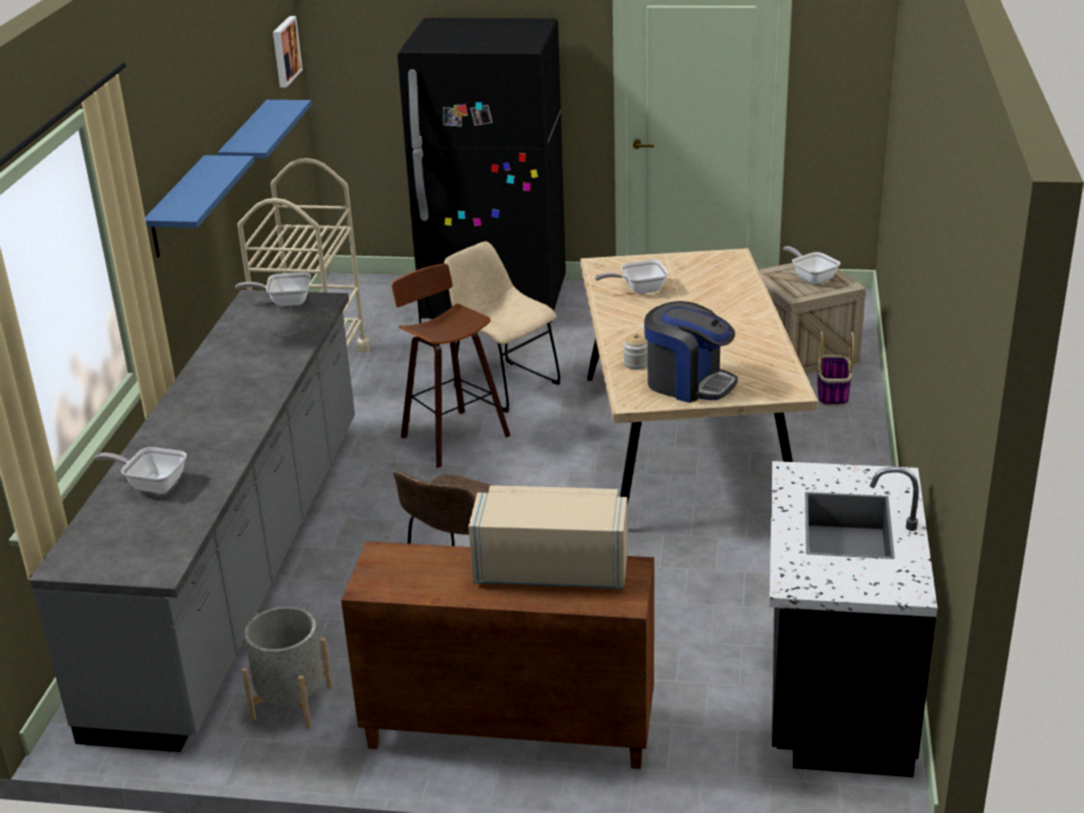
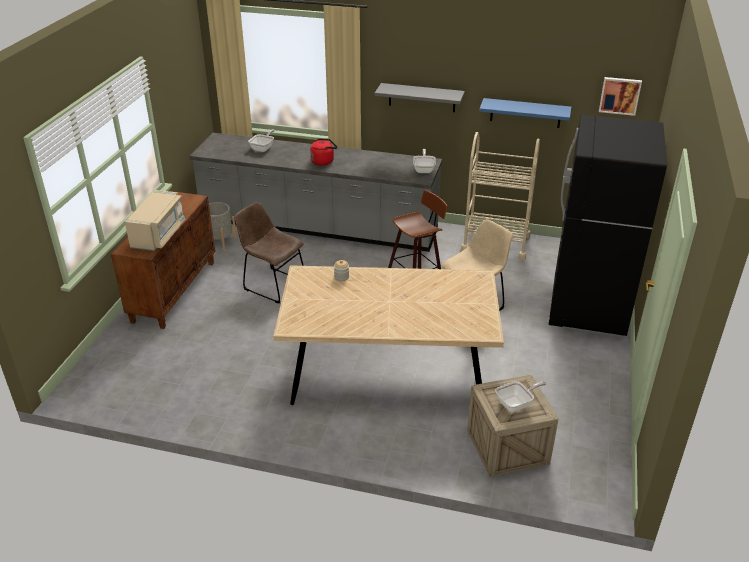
camera: 95 degrees right, 5 degrees up
blue shelf [145,155,254,258] -> grey shelf [375,83,465,112]
frying pan [595,260,669,294] -> none
coffee machine [644,301,738,403] -> none
black counter [769,461,937,777] -> none
basket [817,331,854,406] -> none
none -> red kettle [310,138,337,166]

